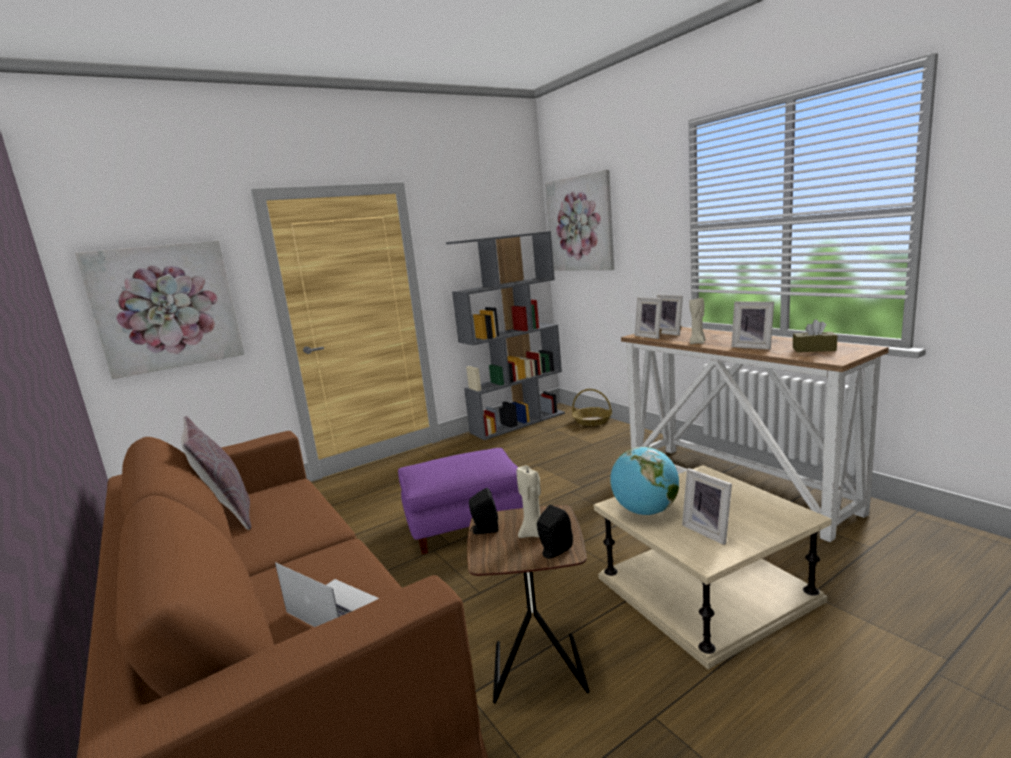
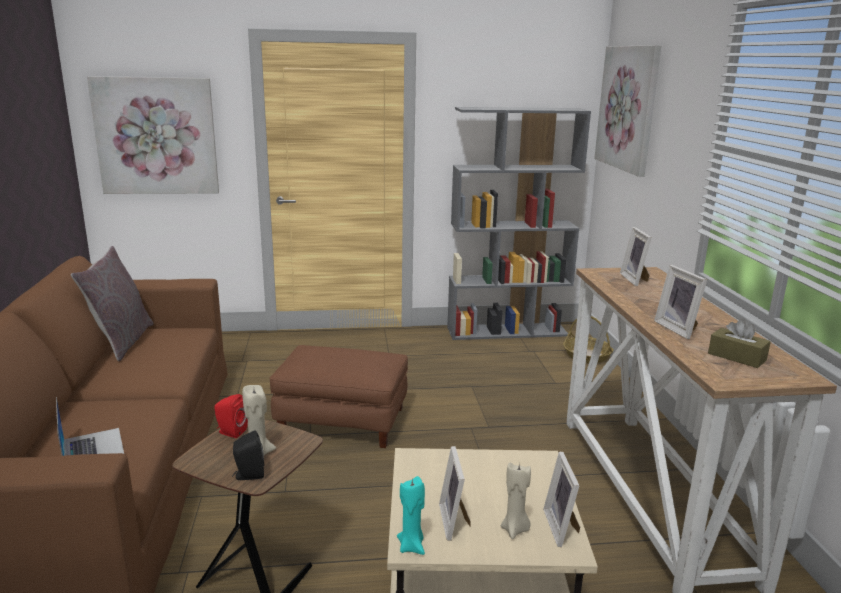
camera: 25 degrees right, 5 degrees up
purple ottoman [398,448,523,555] -> brown ottoman [270,345,408,448]
black speaker [469,488,498,534] -> red speaker [214,394,248,438]
globe [610,447,679,515] -> none
picture frame [635,297,662,339] -> picture frame moved to [543,452,580,547]
beige candle [689,298,706,344] -> beige candle moved to [501,462,531,539]
none -> turquoise candle [397,476,425,555]

